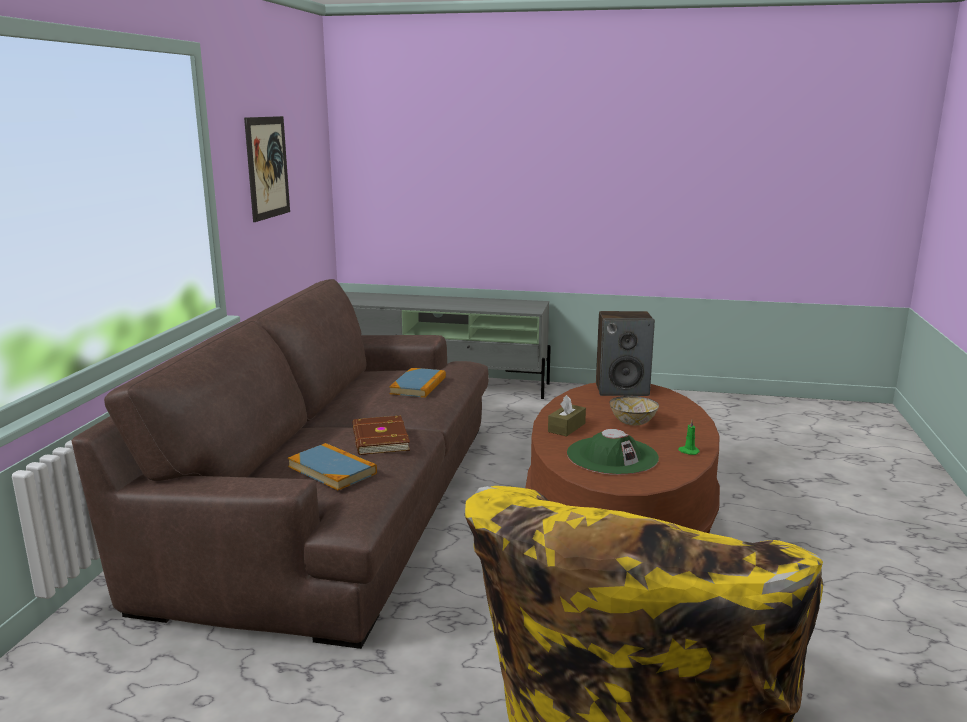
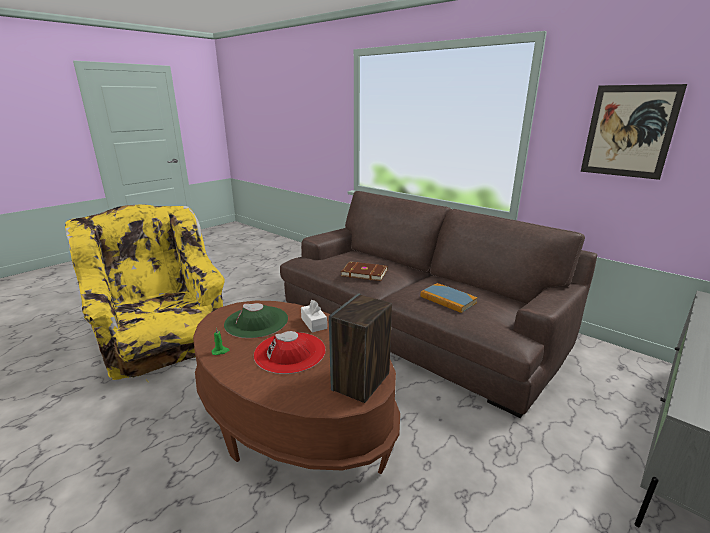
camera: 120 degrees right, 5 degrees up
book [288,443,377,490] -> none
brown tissue box [548,395,586,436] -> white tissue box [301,300,327,332]
bowl [610,396,659,425] -> red hat [254,331,326,374]

